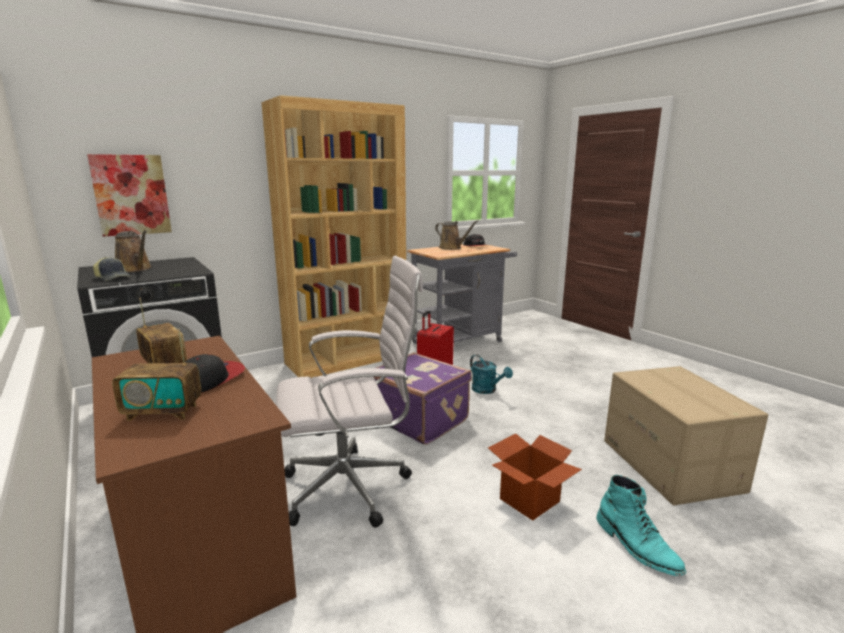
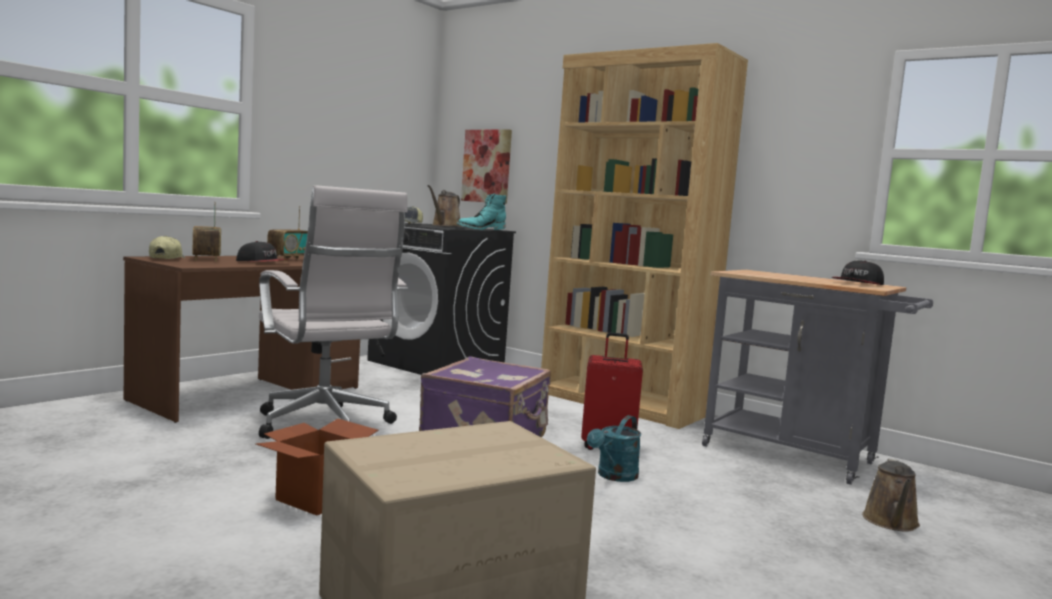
camera: 70 degrees right, 10 degrees down
brown watering can [435,220,478,250] -> brown watering can moved to [862,459,920,531]
turquoise boot [596,475,686,576] -> turquoise boot moved to [457,193,506,230]
none -> cap [149,235,185,259]

